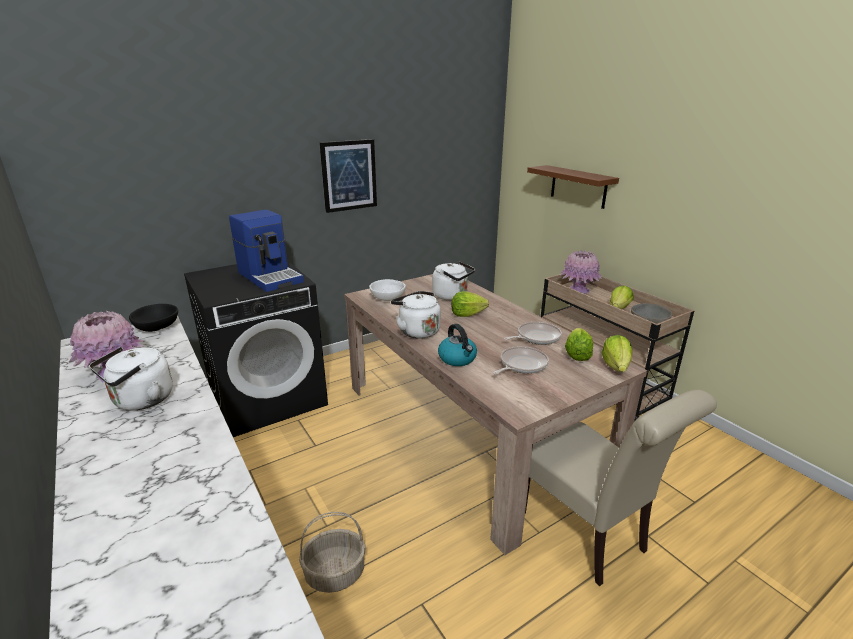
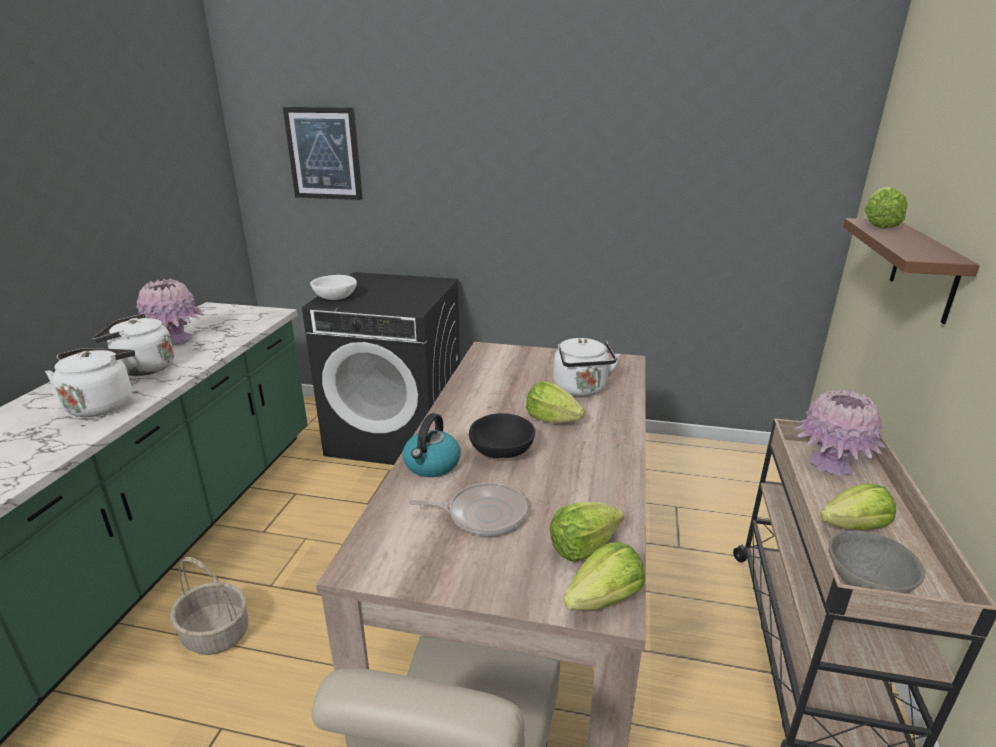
camera: 45 degrees right, 0 degrees up
black bowl [129,304,178,332] -> black bowl moved to [469,413,535,458]
coffee machine [229,210,304,292] -> none
picture [320,139,377,213] -> picture moved to [283,107,363,200]
white bowl [369,279,406,301] -> white bowl moved to [310,275,357,300]
white kettle [391,291,441,339] -> white kettle moved to [45,348,135,417]
frying pan [504,322,562,345] -> none
none -> lettuce [865,187,908,229]

